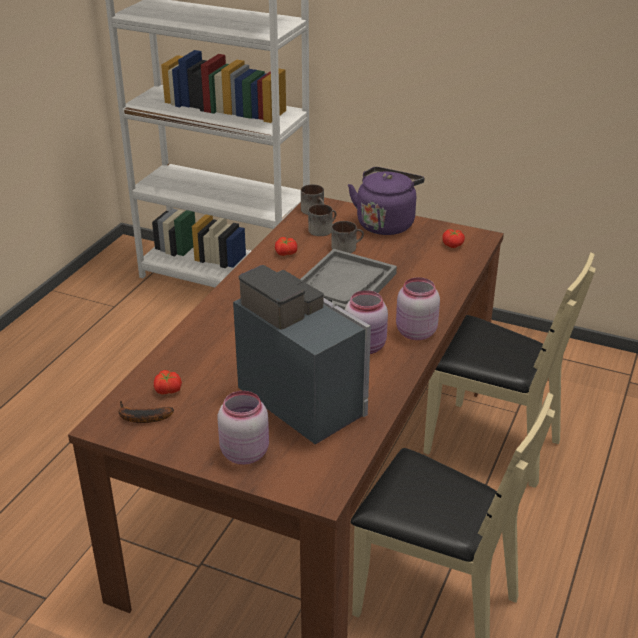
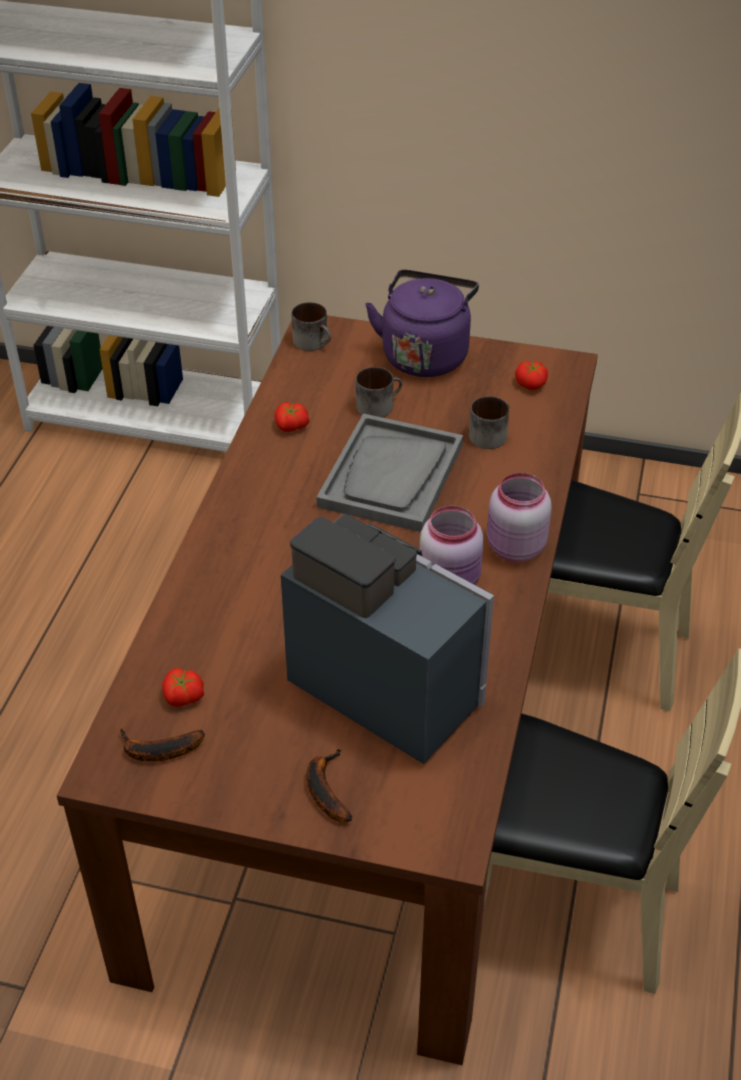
camera: 10 degrees left, 10 degrees up
pink jar [218,391,269,465] -> banana [306,749,352,822]
mug [308,204,336,236] -> mug moved to [469,396,509,449]

